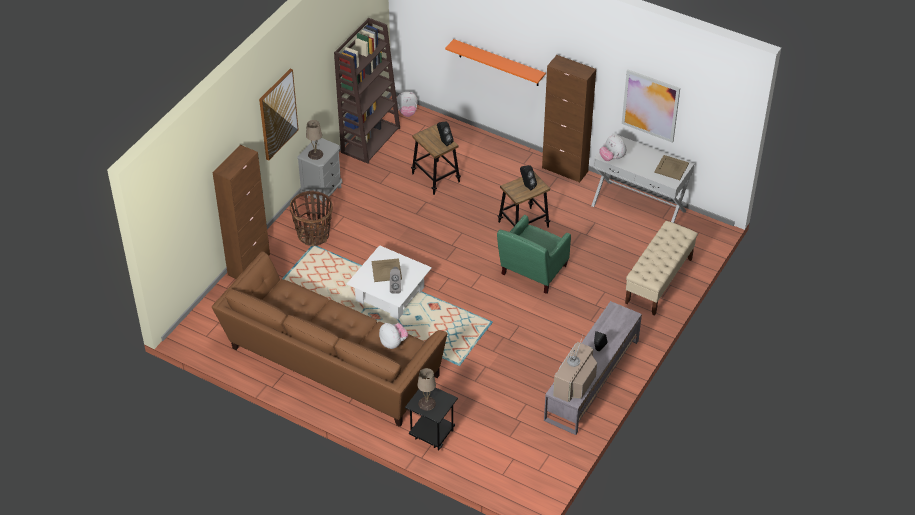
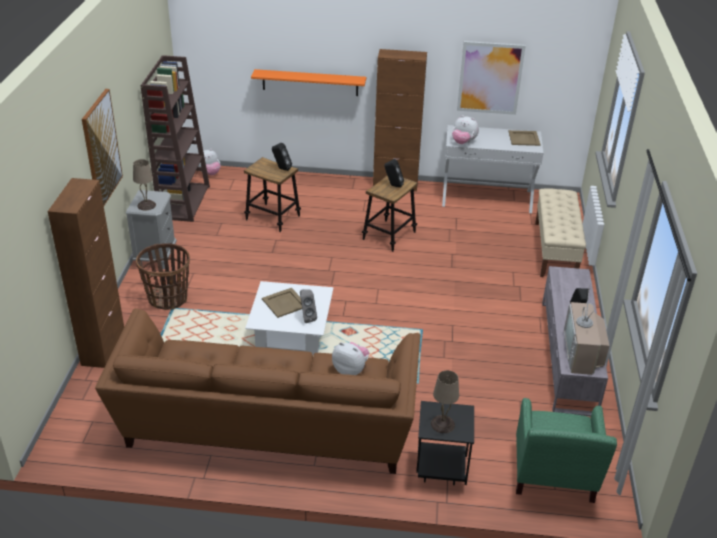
camera: 25 degrees left, 10 degrees down
green armchair [497,215,571,294] -> green armchair moved to [516,398,617,503]

